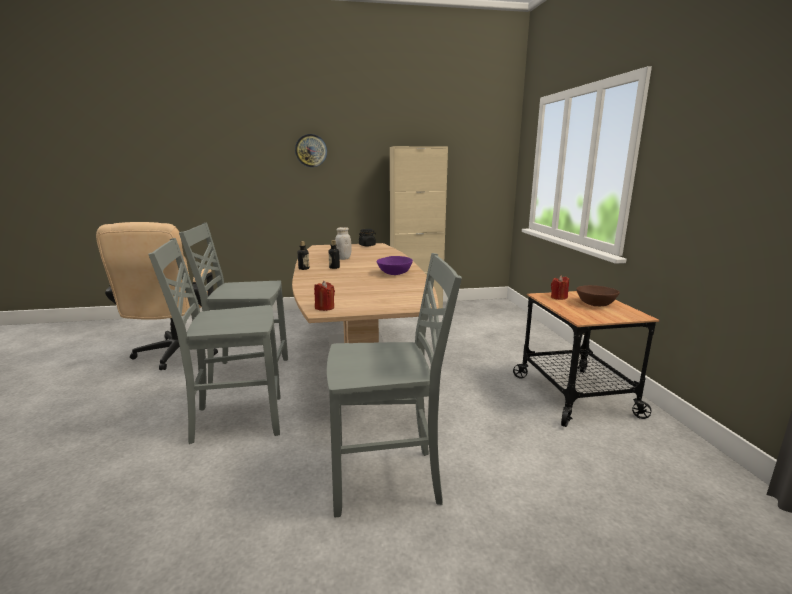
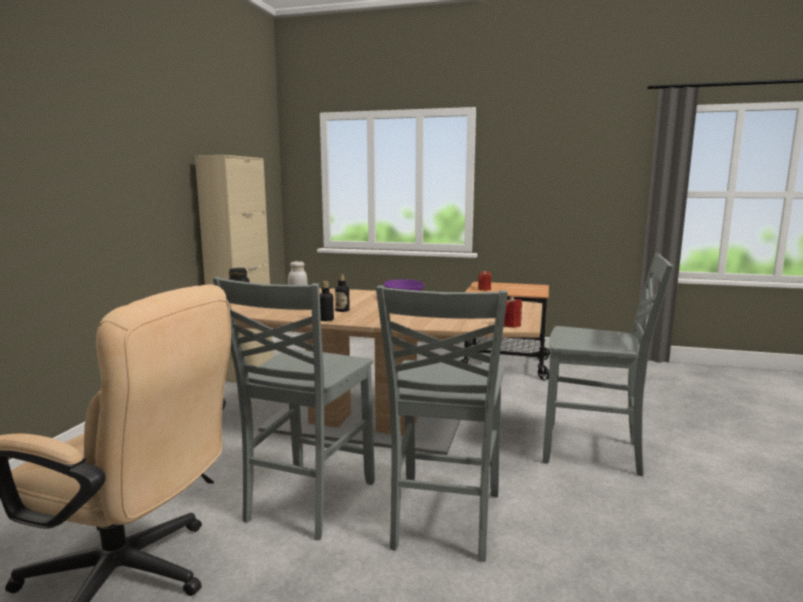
camera: 65 degrees left, 5 degrees down
wall clock [295,134,327,167] -> none
grey chair [327,253,462,517] -> grey chair turned 90 degrees clockwise [543,253,673,476]
brown bowl [576,285,620,307] -> none

